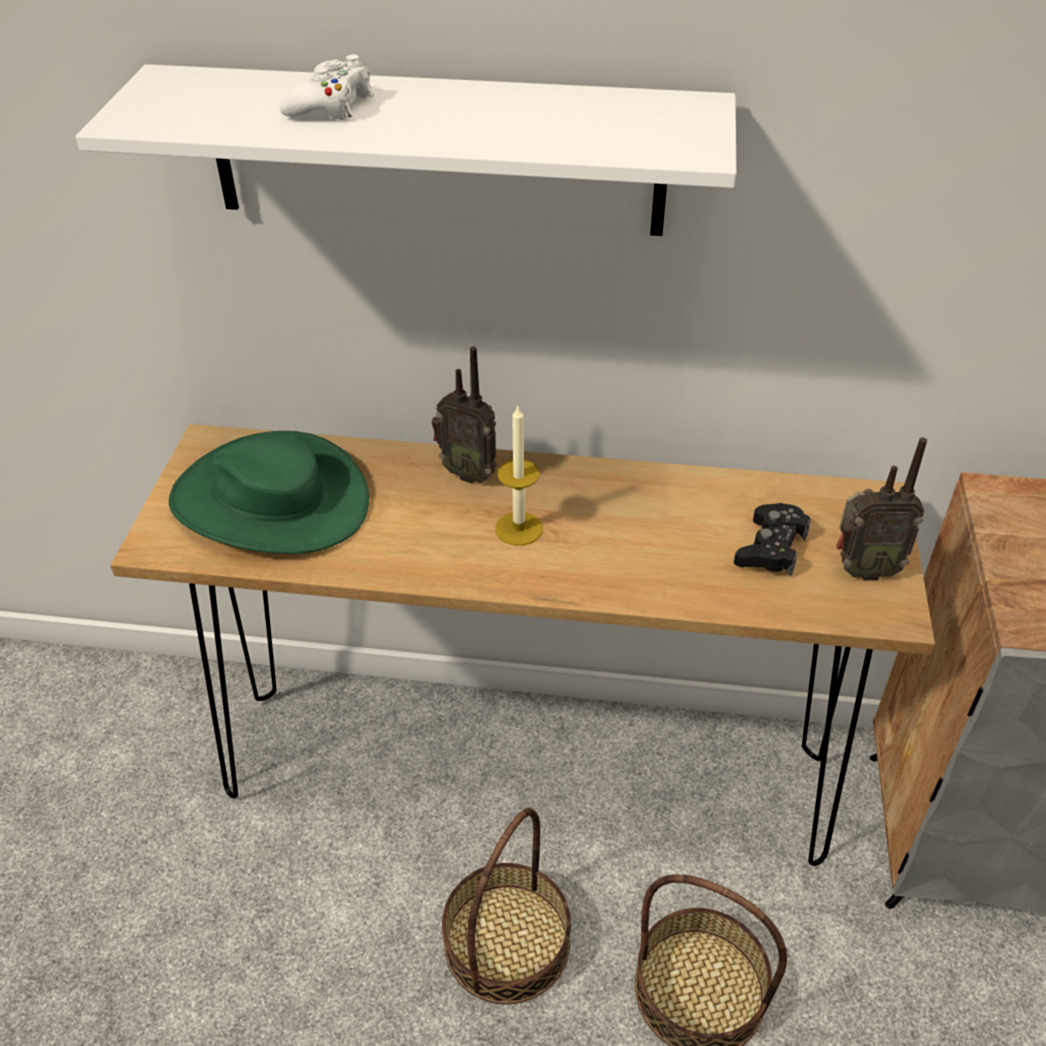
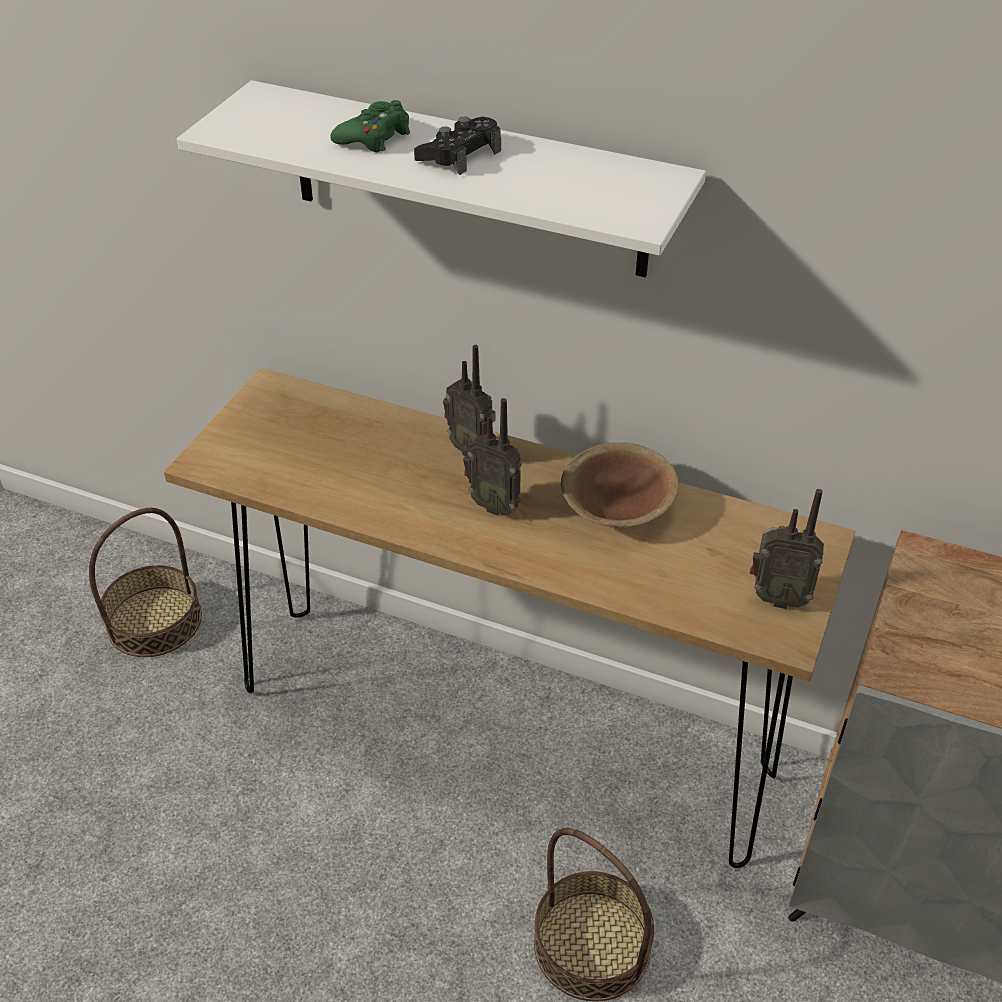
camera: 15 degrees right, 0 degrees up
green hat [169,431,369,554] -> none
white game controller [279,55,374,120] -> green game controller [330,100,410,152]
basket [442,808,571,1004] -> basket moved to [89,508,202,657]
candle [495,406,543,546] -> radio [463,398,521,515]
black game controller [734,503,811,577] -> black game controller moved to [414,116,501,175]
none -> brown bowl [561,442,679,528]

